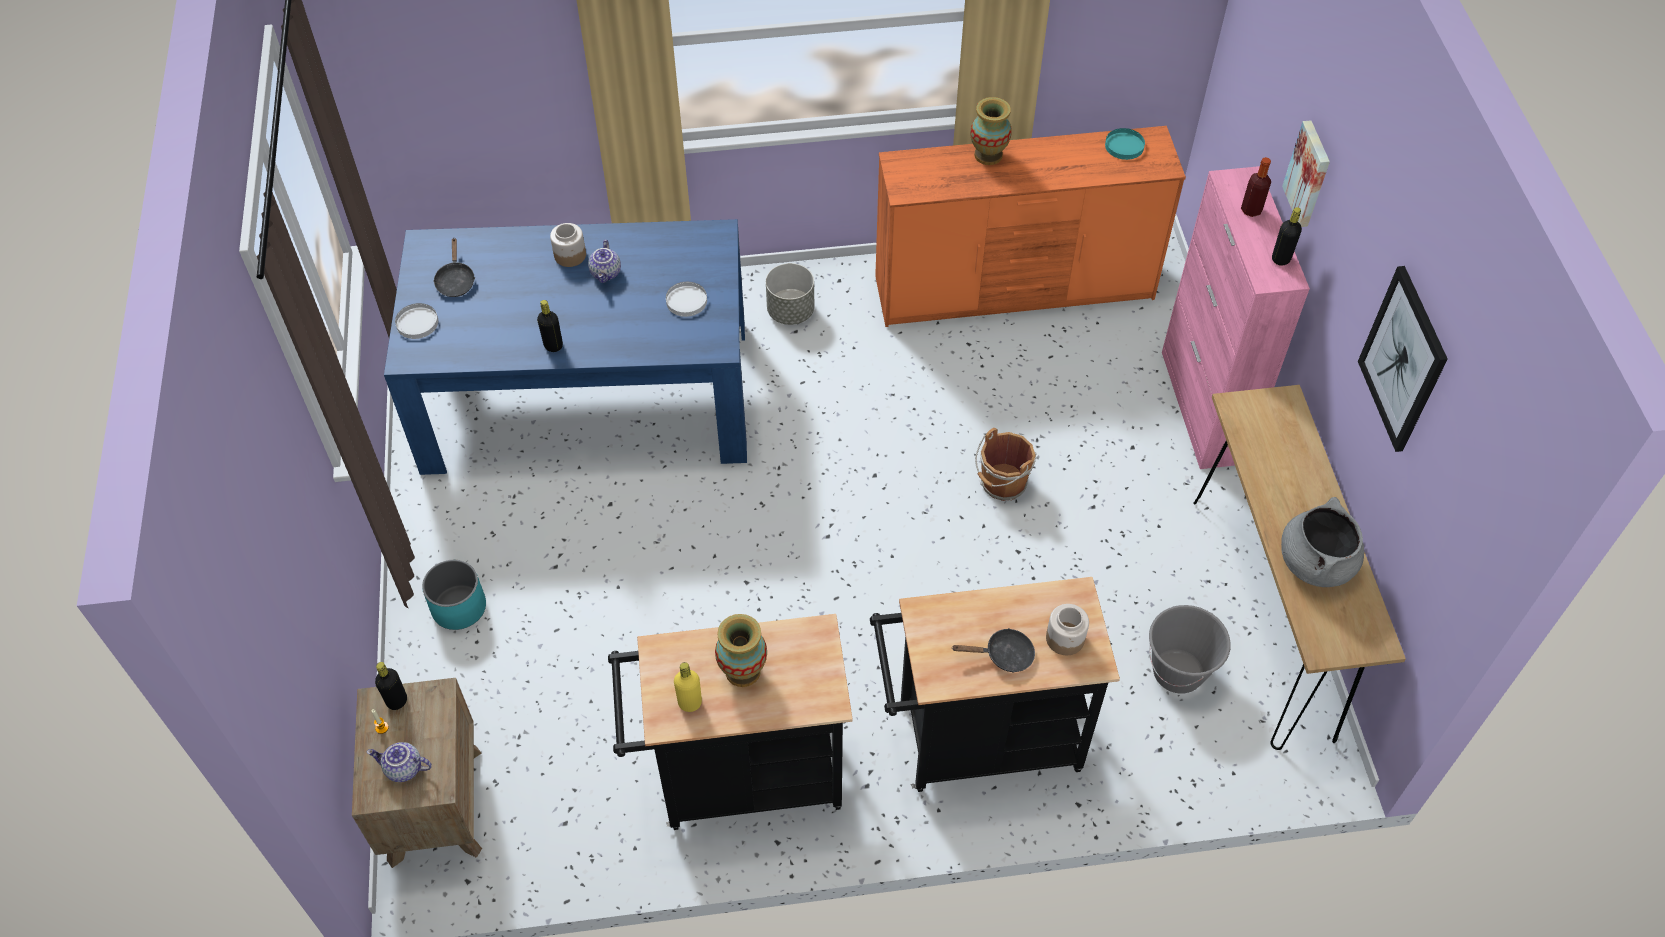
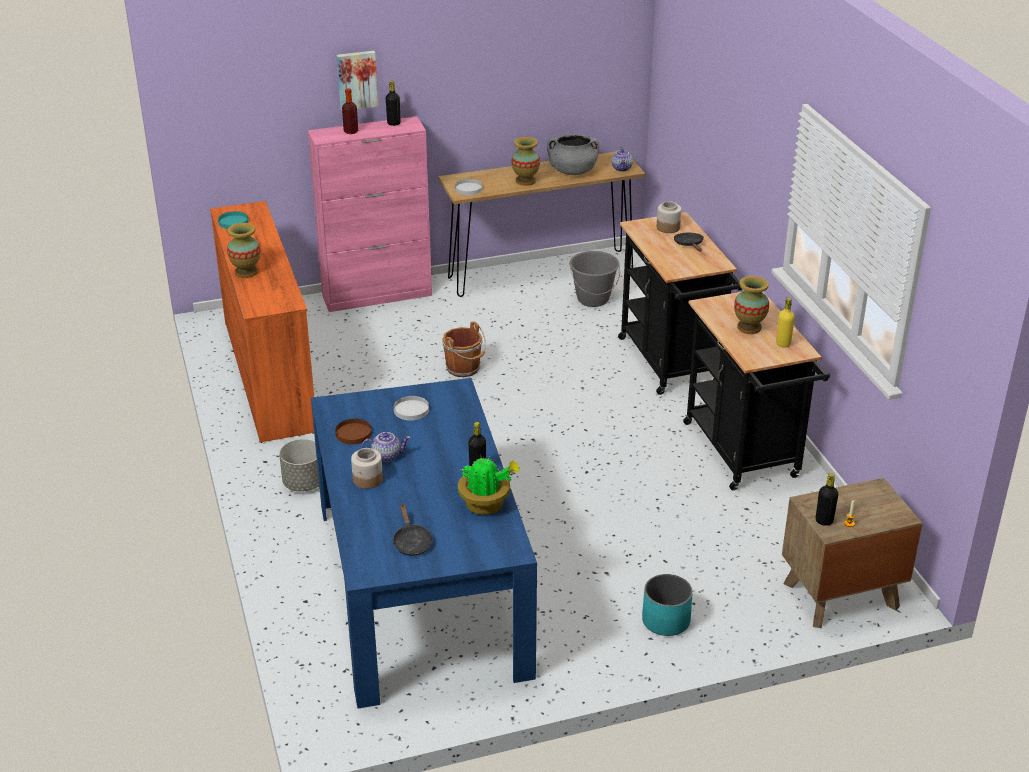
camera: 100 degrees left, 20 degrees down
teapot [367,742,432,782] -> teapot moved to [611,147,633,172]
white plate [395,303,438,339] -> white plate moved to [455,179,483,195]
black frying pan [433,238,475,297] -> black frying pan turned 90 degrees clockwise [393,504,433,556]
picture [1358,266,1448,452] -> none
none -> brown plate [335,419,372,445]
none -> potted plant [458,457,520,515]
none -> vase [511,137,540,186]

